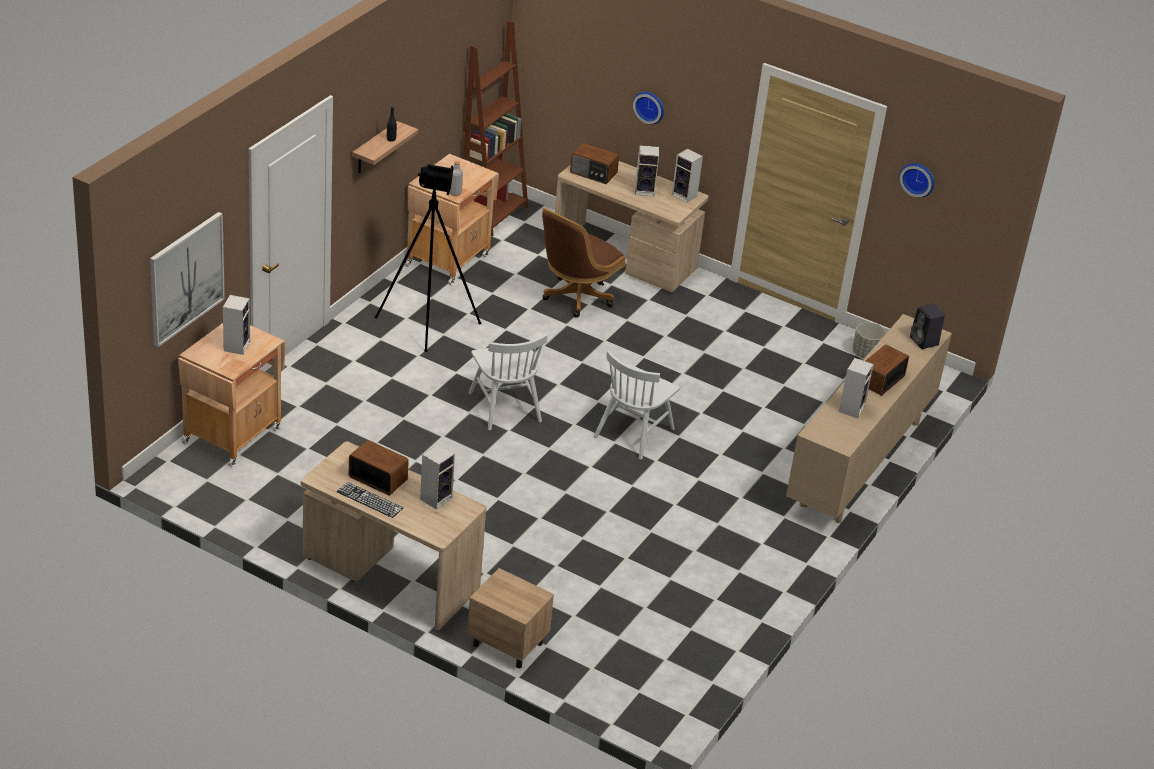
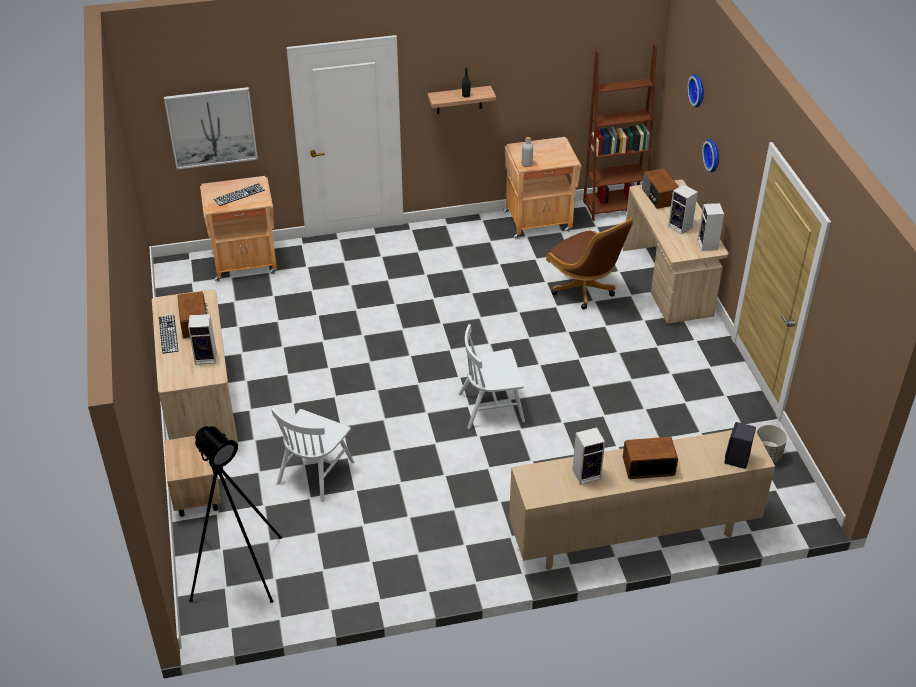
camera: 50 degrees right, 5 degrees up
speaker [223,295,250,355] -> keyboard [214,183,265,206]
black floor lamp [375,164,481,352] -> black floor lamp moved to [189,426,282,603]
white chair [469,334,548,430] -> white chair moved to [271,408,354,502]
brown office chair [542,208,626,317] -> brown office chair turned 120 degrees counterclockwise [546,218,633,309]
wall clock [899,163,934,198] -> wall clock moved to [687,74,704,107]

